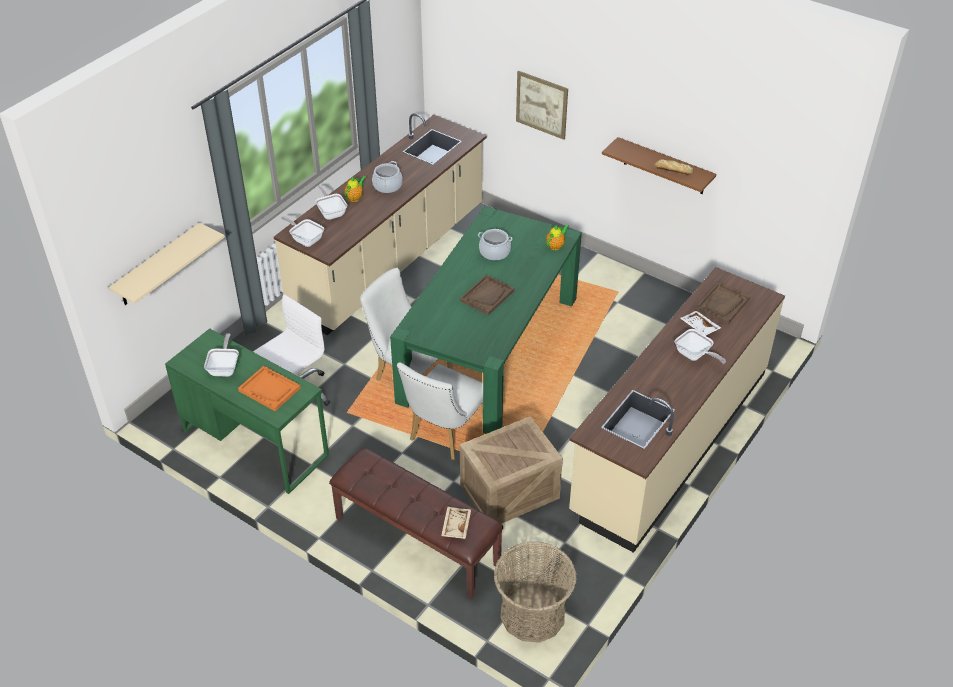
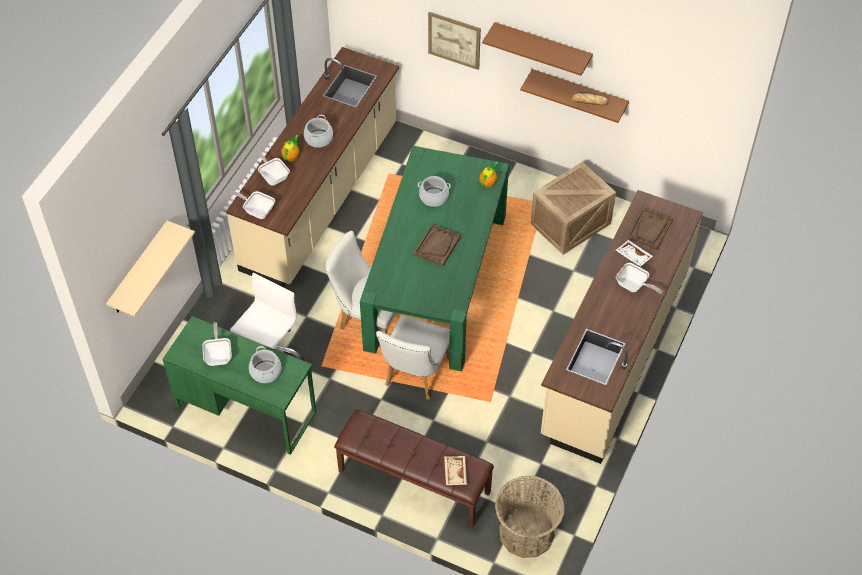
camera: 10 degrees left, 10 degrees up
orange tray [238,366,300,411] -> cooking pot [249,346,282,383]
crate [460,416,563,524] -> crate moved to [531,162,616,255]
none -> brown shelf [482,22,593,76]

